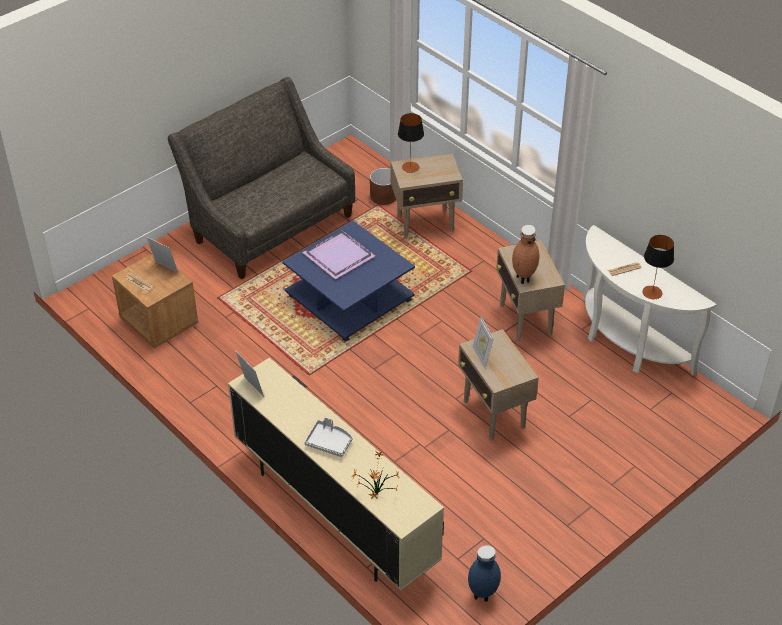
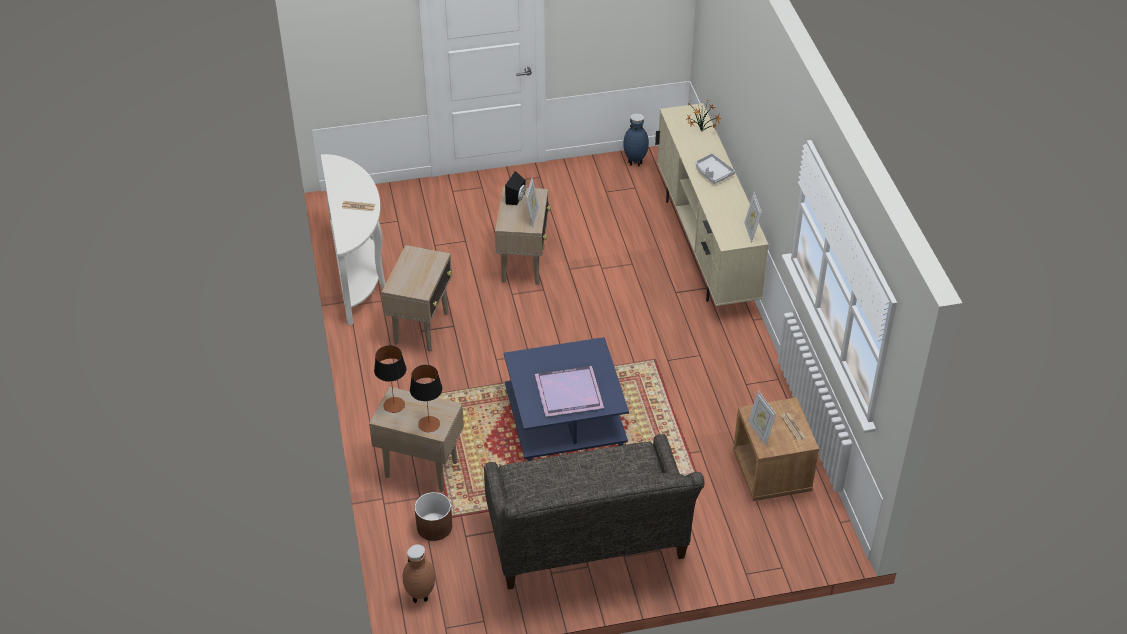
camera: 150 degrees left, 0 degrees up
brown vase [512,225,539,284] -> brown vase moved to [403,545,435,603]
table lamp [642,235,674,299] -> table lamp moved to [374,346,406,413]
none -> black speaker [505,171,526,205]

